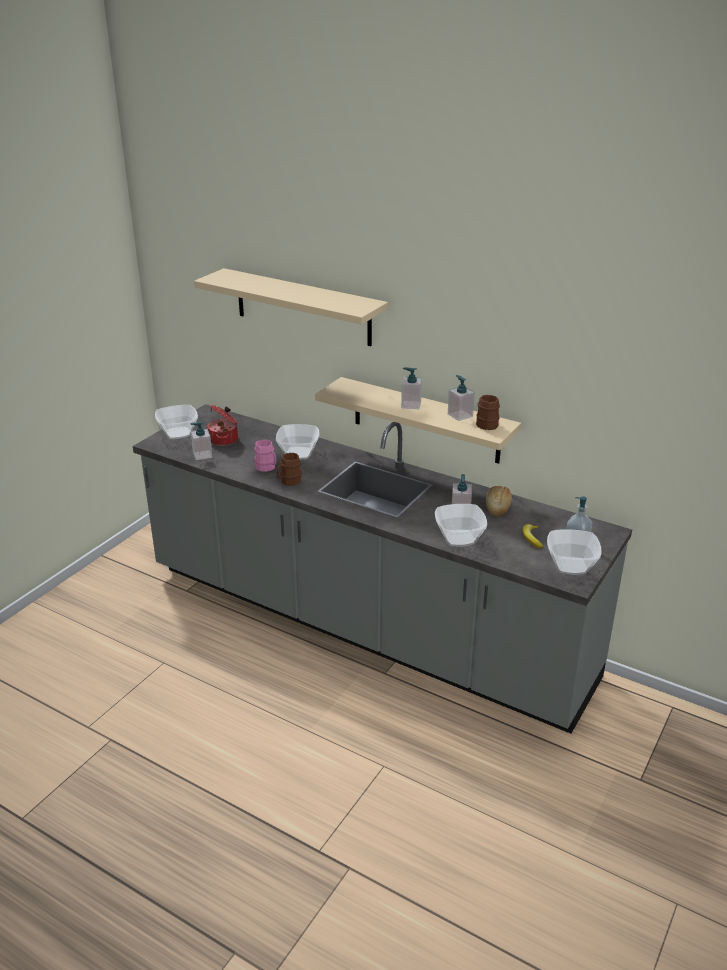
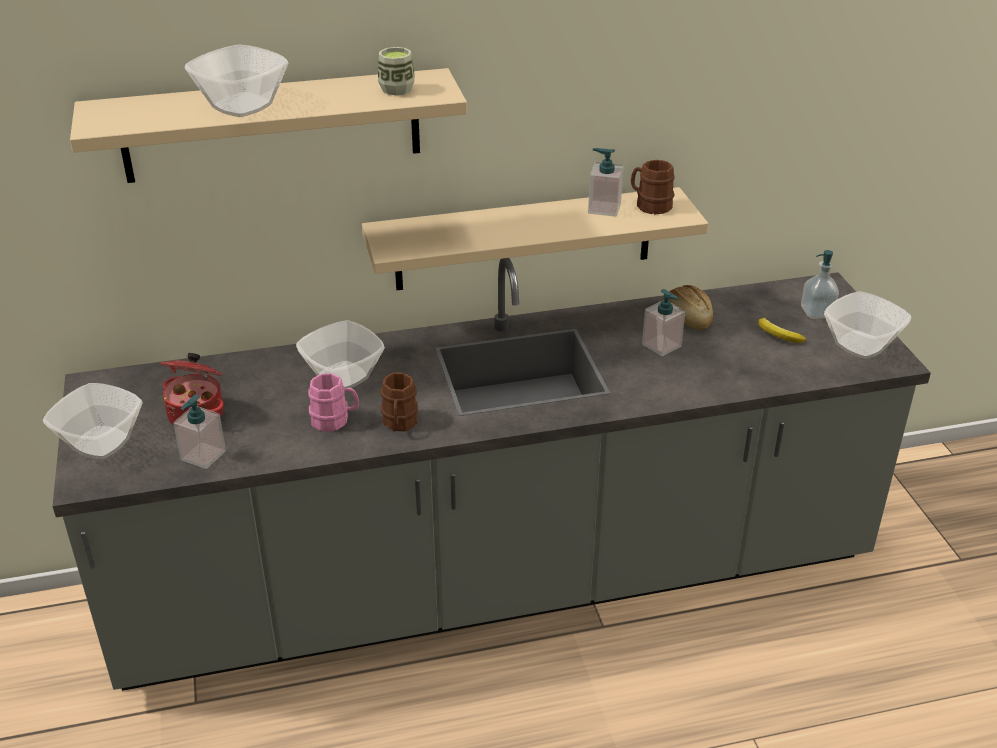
camera: 45 degrees left, 5 degrees up
soap dispenser [401,367,422,410] -> none
bowl [435,504,487,547] -> bowl moved to [185,44,288,117]
none -> cup [378,47,415,95]

